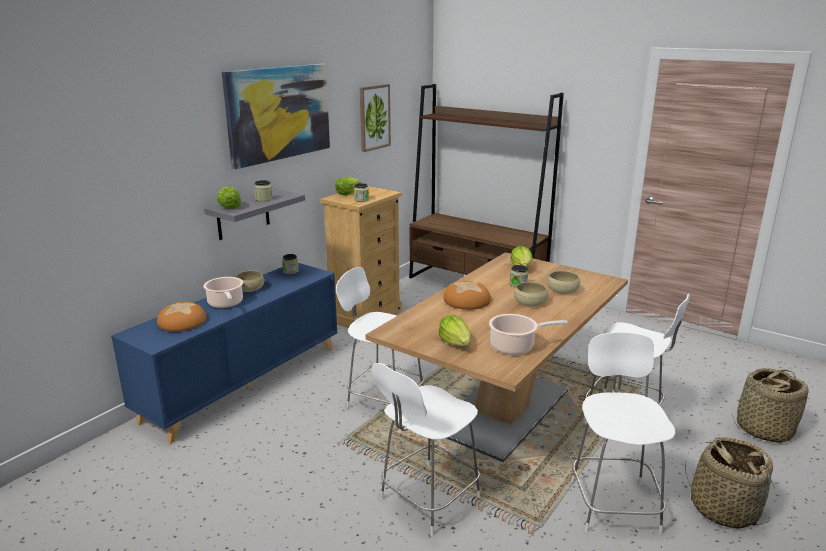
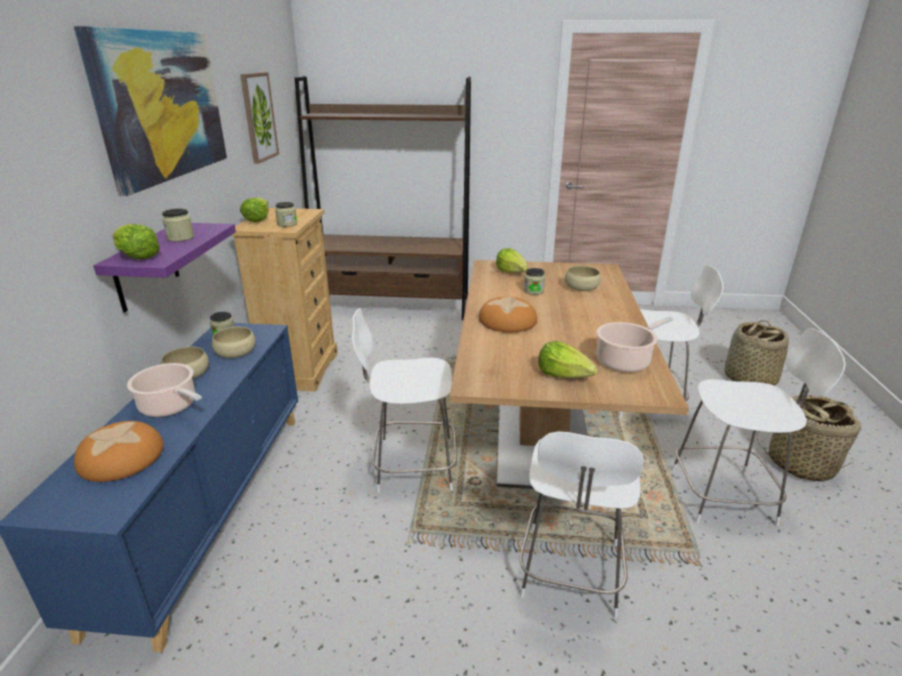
camera: 30 degrees left, 5 degrees up
grey shelf [204,189,305,240] -> purple shelf [93,223,236,312]
beige bowl [514,282,548,307] -> beige bowl moved to [212,327,255,358]
white chair [571,332,675,535] -> white chair turned 120 degrees clockwise [672,328,846,526]

